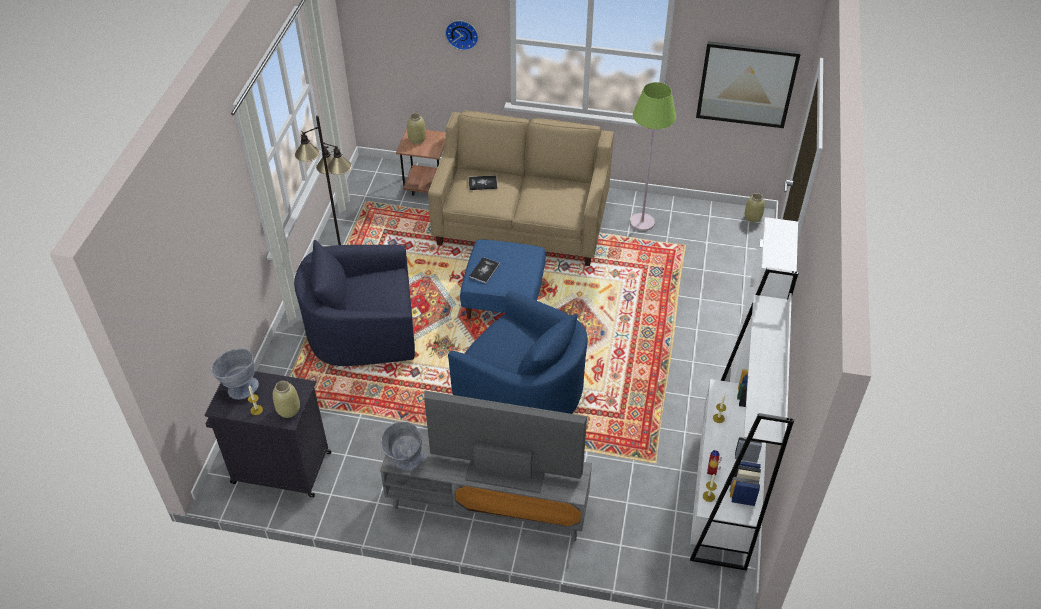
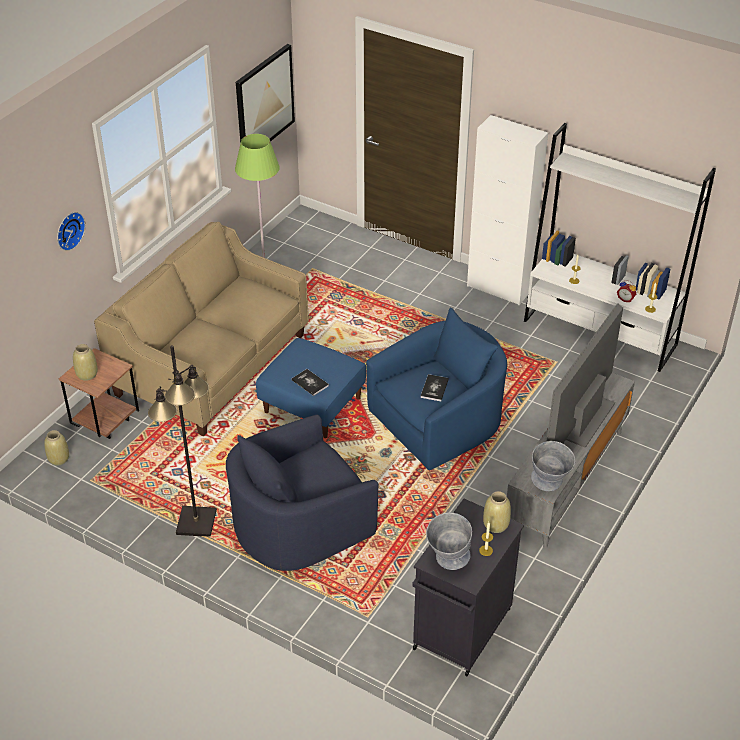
camera: 70 degrees left, 5 degrees down
blue armchair [294,240,415,366] -> blue armchair turned 45 degrees clockwise [226,414,379,571]
book [469,175,497,190] -> book moved to [421,374,449,401]
beige vase [745,193,765,223] -> beige vase moved to [44,430,69,466]

